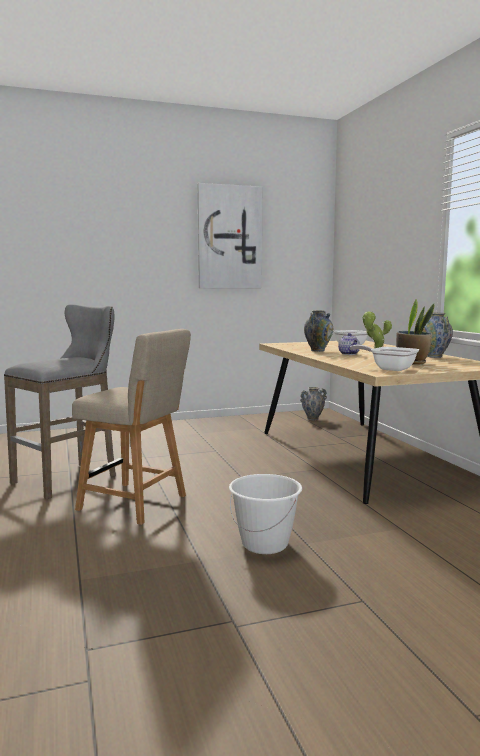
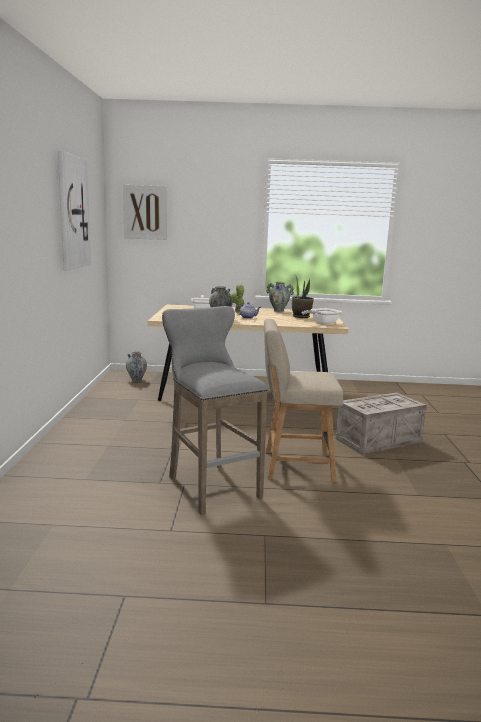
camera: 70 degrees left, 5 degrees up
beige chair [72,329,191,525] -> beige chair turned 135 degrees counterclockwise [264,319,343,482]
white bucket [229,474,302,554] -> crate [335,393,427,455]
none -> picture [123,185,167,240]

